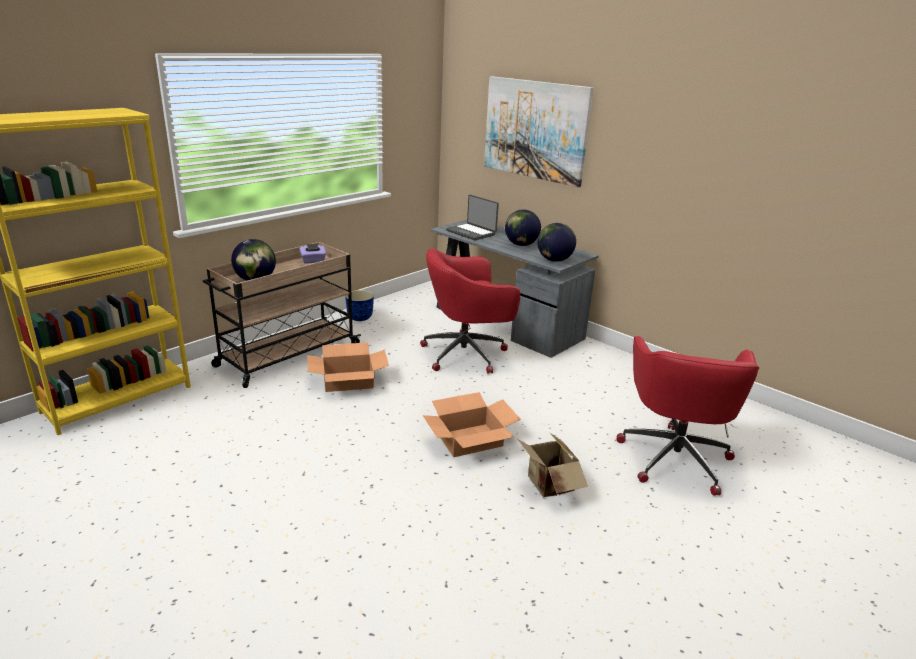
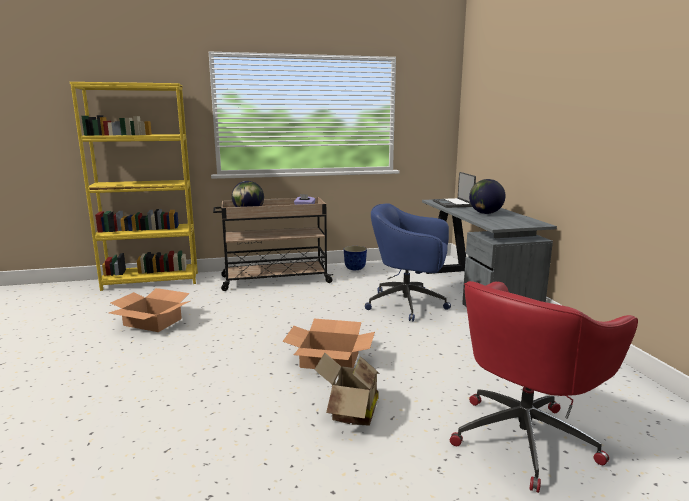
camera: 35 degrees right, 10 degrees down
cardboard box [307,342,389,392] -> cardboard box moved to [109,288,190,332]
red office chair [420,248,520,374] -> blue office chair [365,203,451,321]
picture [484,76,593,187] -> none
globe [537,223,576,262] -> none

